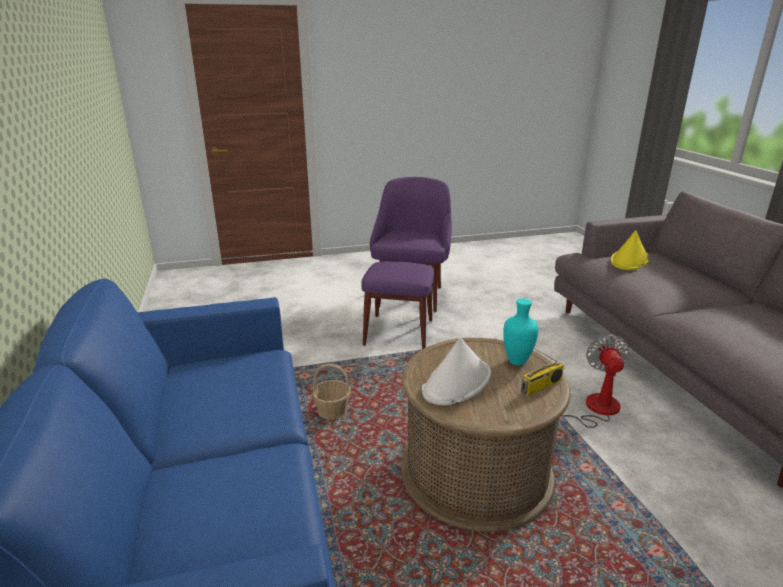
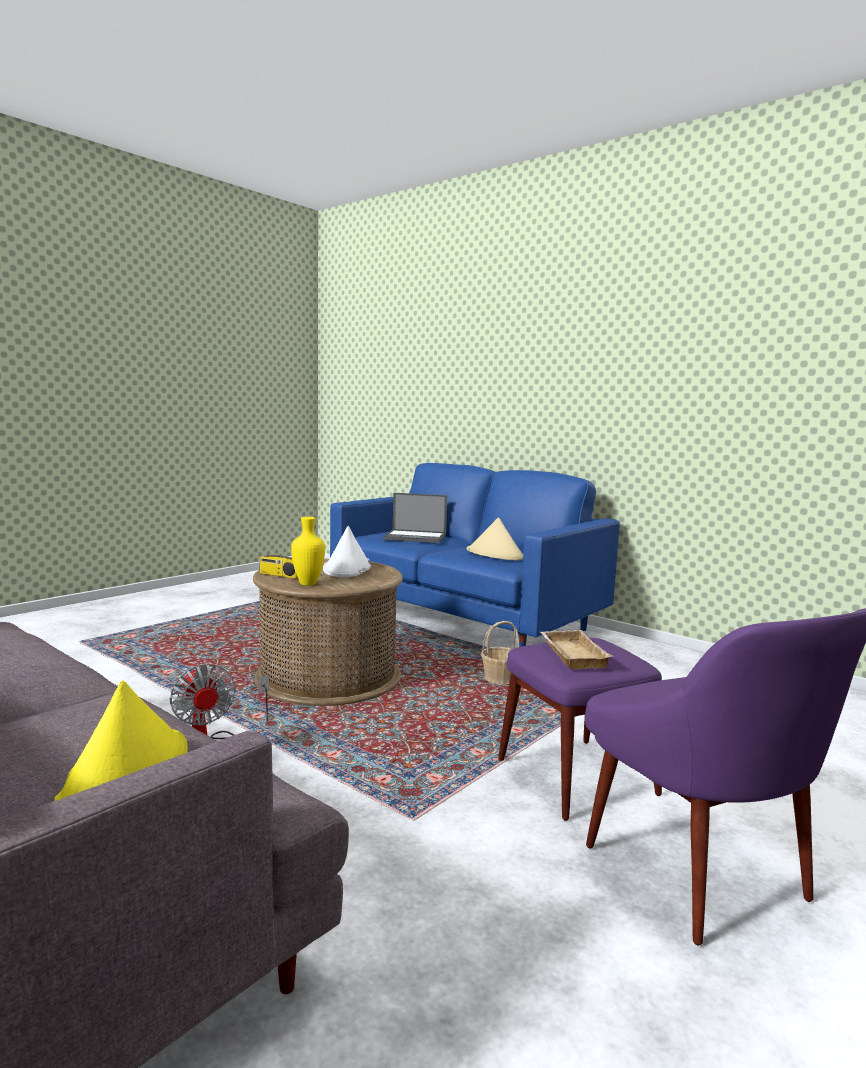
camera: 145 degrees right, 15 degrees down
turquoise vase [503,298,539,366] -> yellow vase [291,517,325,586]
radio [521,348,564,396] -> radio turned 90 degrees counterclockwise [259,531,298,578]
none -> laptop [383,493,447,543]
none -> beige hat [466,517,523,560]
none -> beige tray [540,630,613,669]

